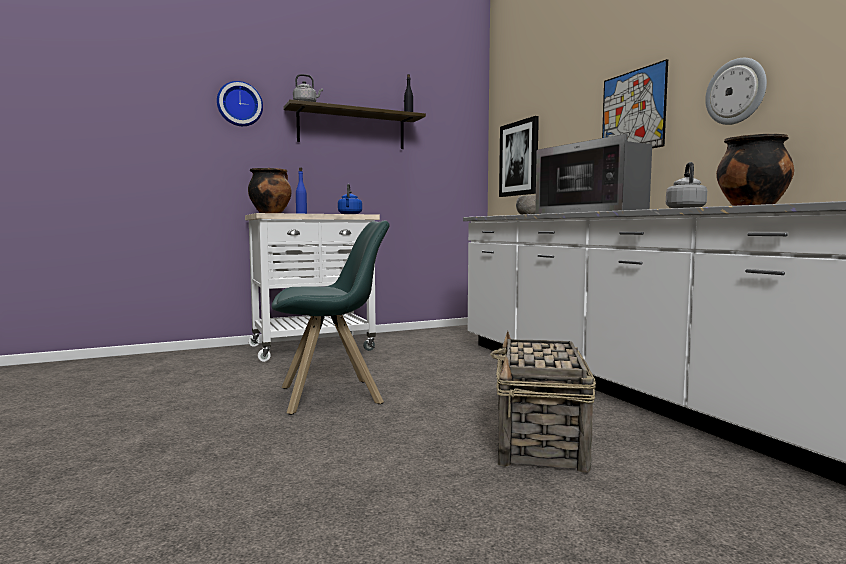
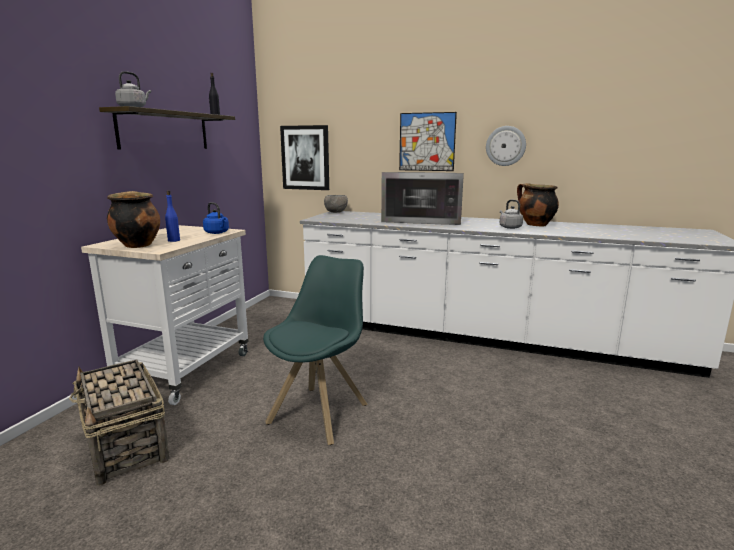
camera: 45 degrees left, 10 degrees up
wall clock [217,81,263,126] -> none
basket [490,331,596,473] -> basket moved to [69,359,169,486]

